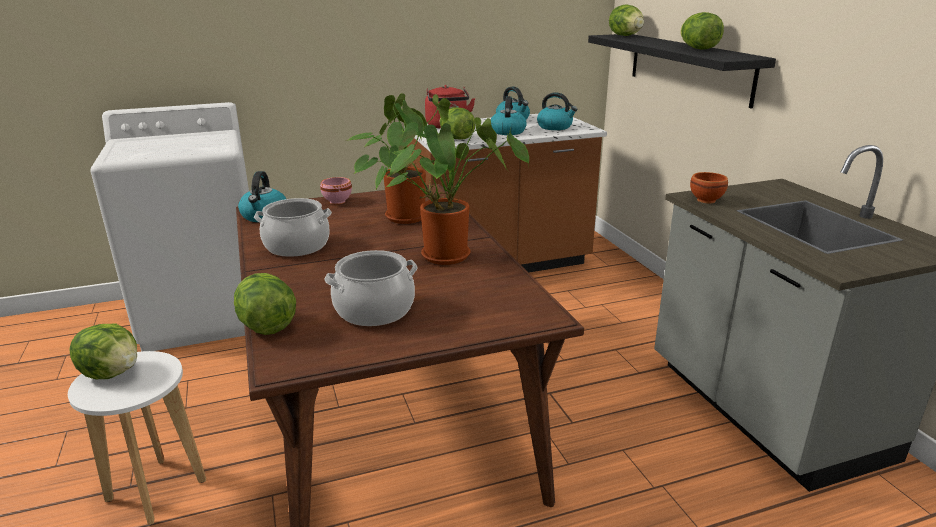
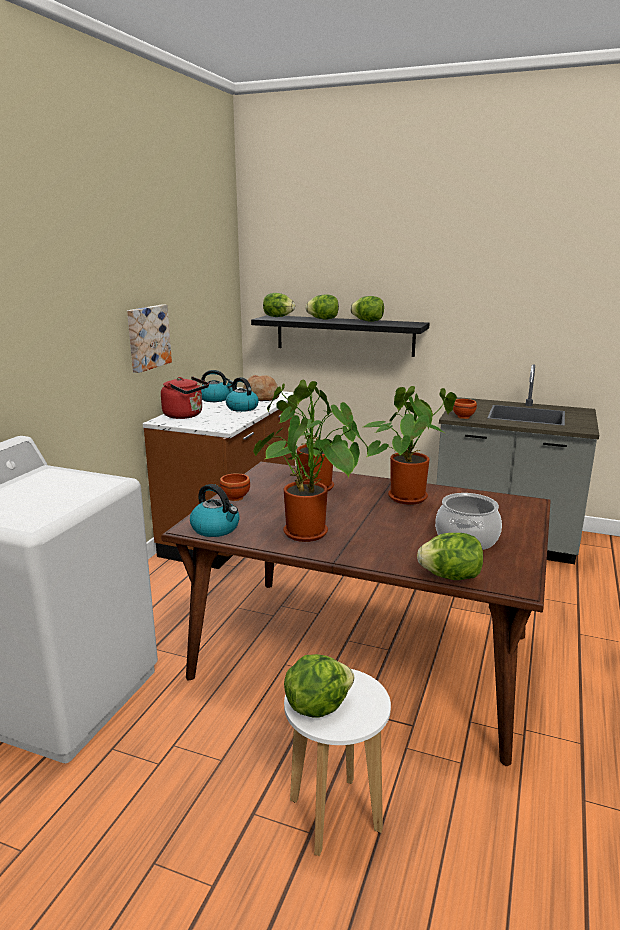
camera: 50 degrees left, 5 degrees down
cooking pot [254,198,332,257] -> potted plant [253,415,368,542]
pink bowl [320,177,352,205] -> brown bowl [220,473,250,501]
lettuce [440,107,476,139] -> lettuce moved to [305,294,339,320]
kettle [537,92,578,130] -> bread [243,375,280,401]
none -> picture [127,305,172,373]

